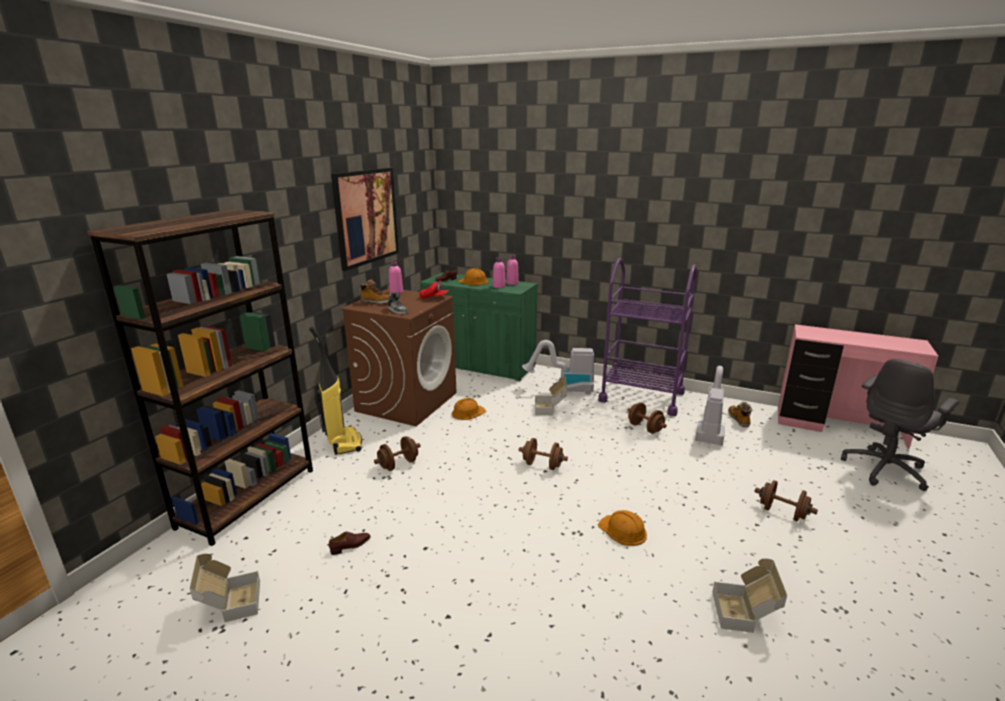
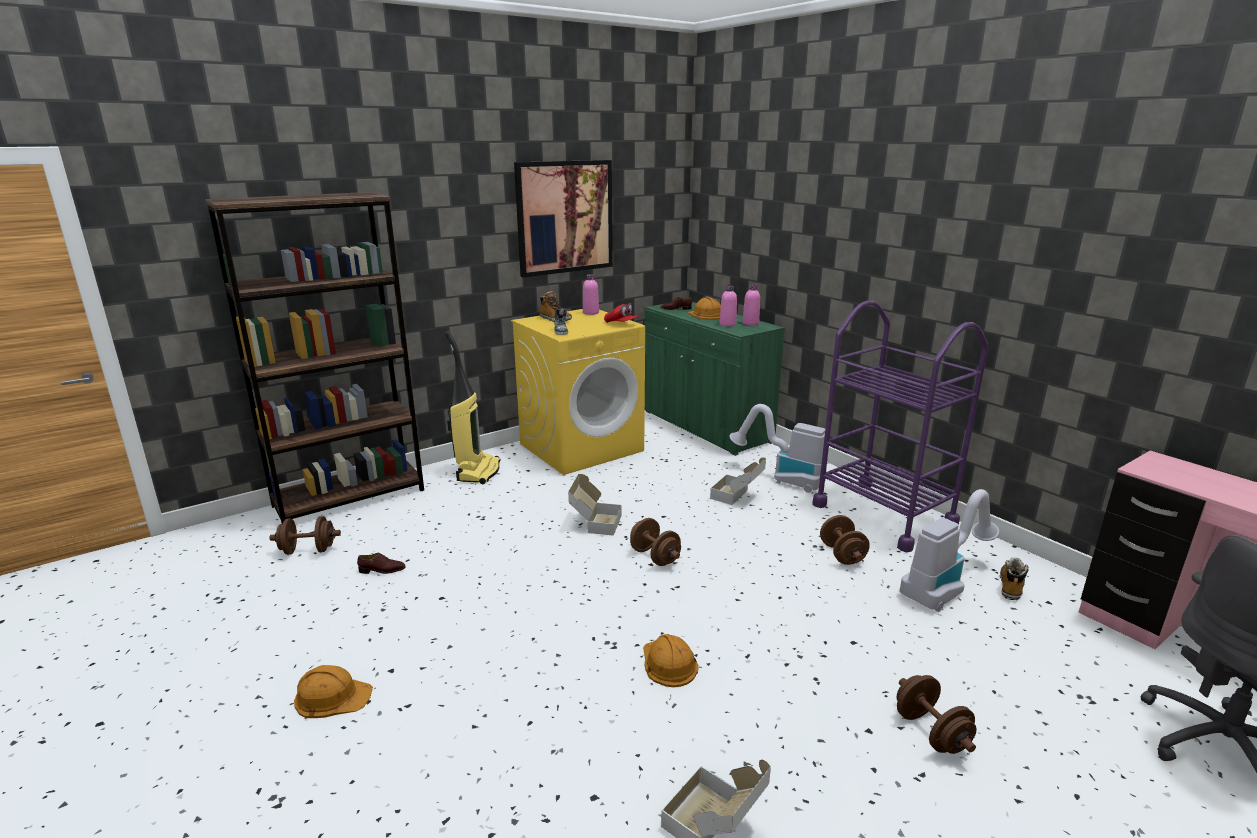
camera: 30 degrees right, 0 degrees up
cardboard box [190,554,260,622] -> cardboard box moved to [568,474,622,536]
brown washing machine [340,288,457,426] -> yellow washing machine [511,309,645,475]
brown dumbbell [374,436,421,471] -> brown dumbbell moved to [270,516,341,555]
orange hard hat [452,398,487,420] -> orange hard hat moved to [294,665,373,718]

